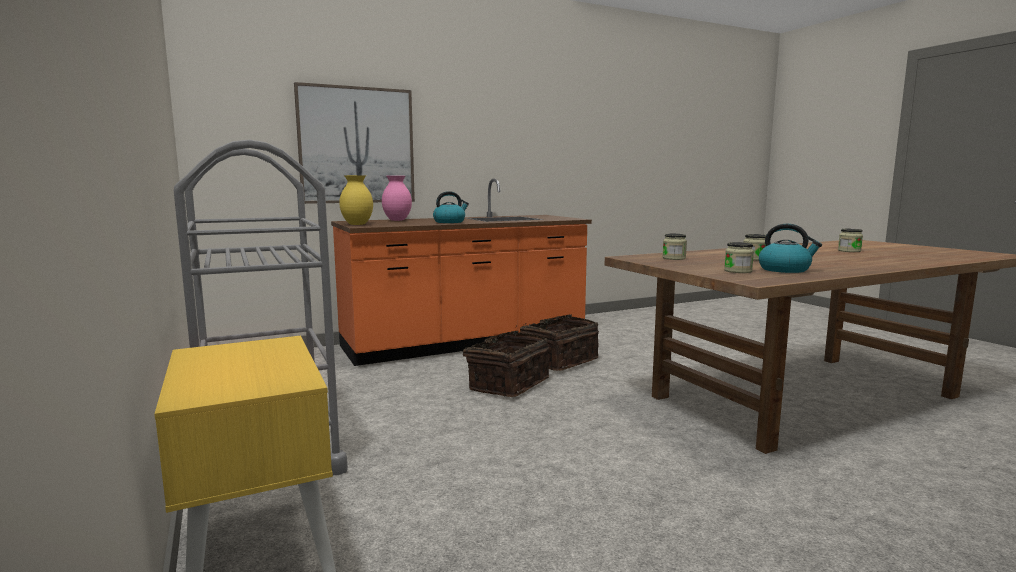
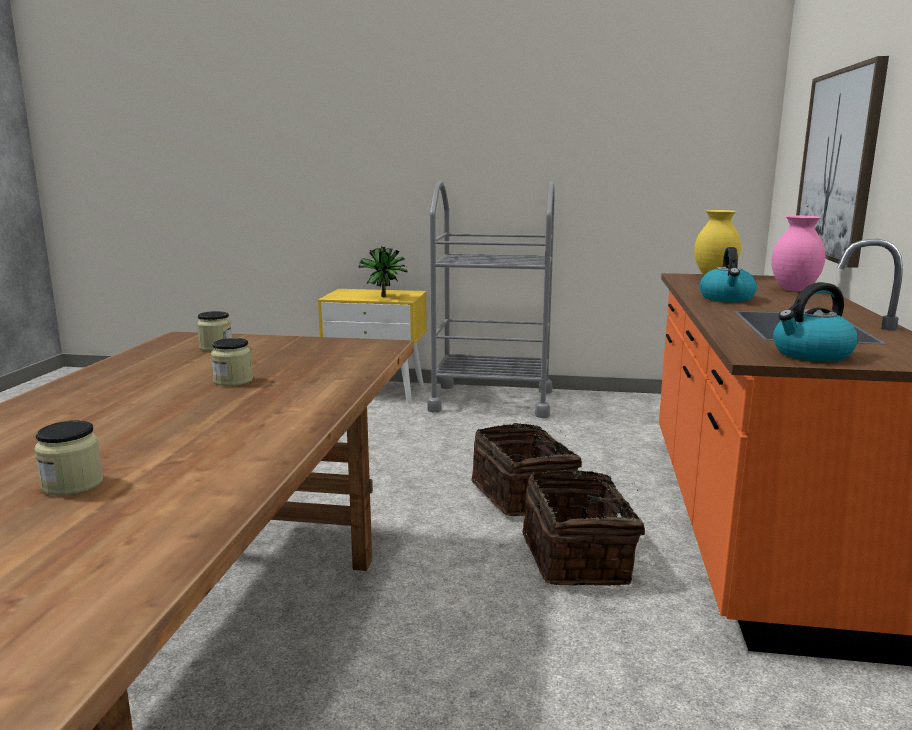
camera: 125 degrees right, 5 degrees up
jar [662,234,687,260] -> none
kettle [759,224,822,273] -> kettle moved to [773,282,858,362]
none -> potted plant [358,247,407,297]

